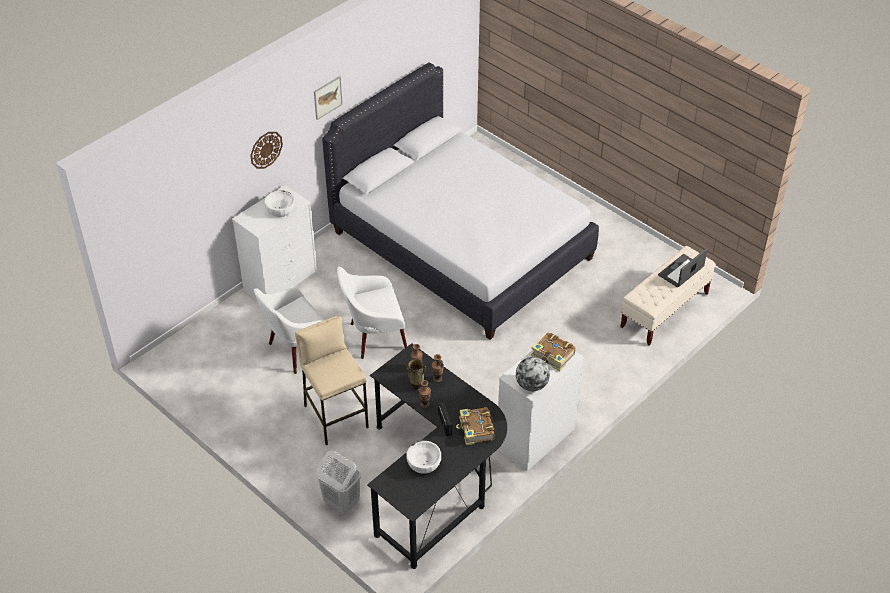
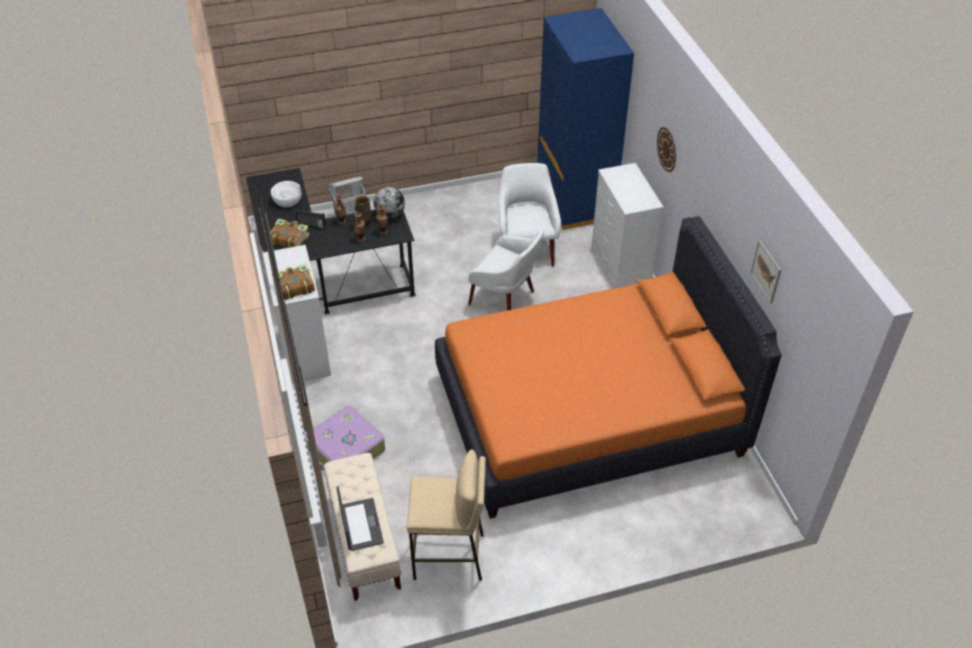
camera: 120 degrees right, 0 degrees up
white bowl [264,191,295,217] -> none
beige stool [295,316,369,445] -> beige stool moved to [407,449,486,581]
picture [314,76,343,120] -> picture moved to [750,240,781,303]
white bed [322,62,599,340] -> orange bed [435,216,782,519]
white armchair [337,267,407,359] -> white armchair turned 105 degrees clockwise [468,229,544,311]
globe [516,357,550,391] -> globe moved to [374,187,405,218]
none -> suitcase [305,406,385,470]
none -> blue wardrobe [537,8,634,230]

